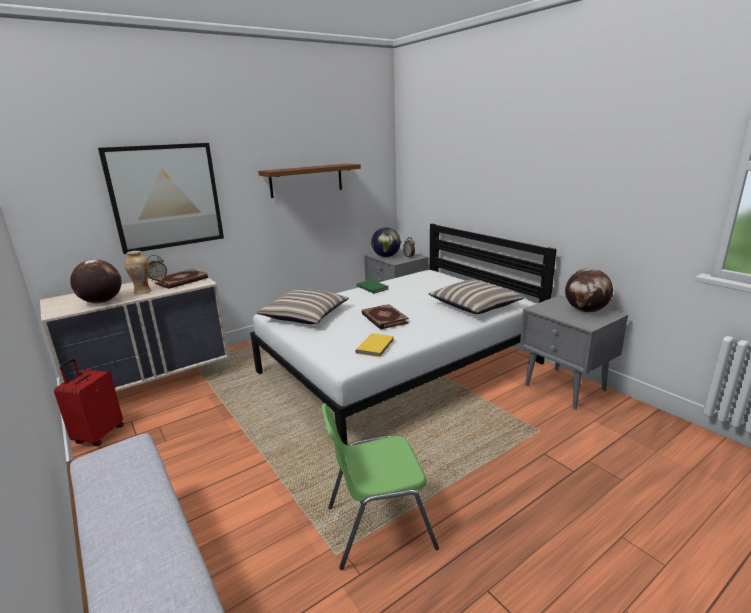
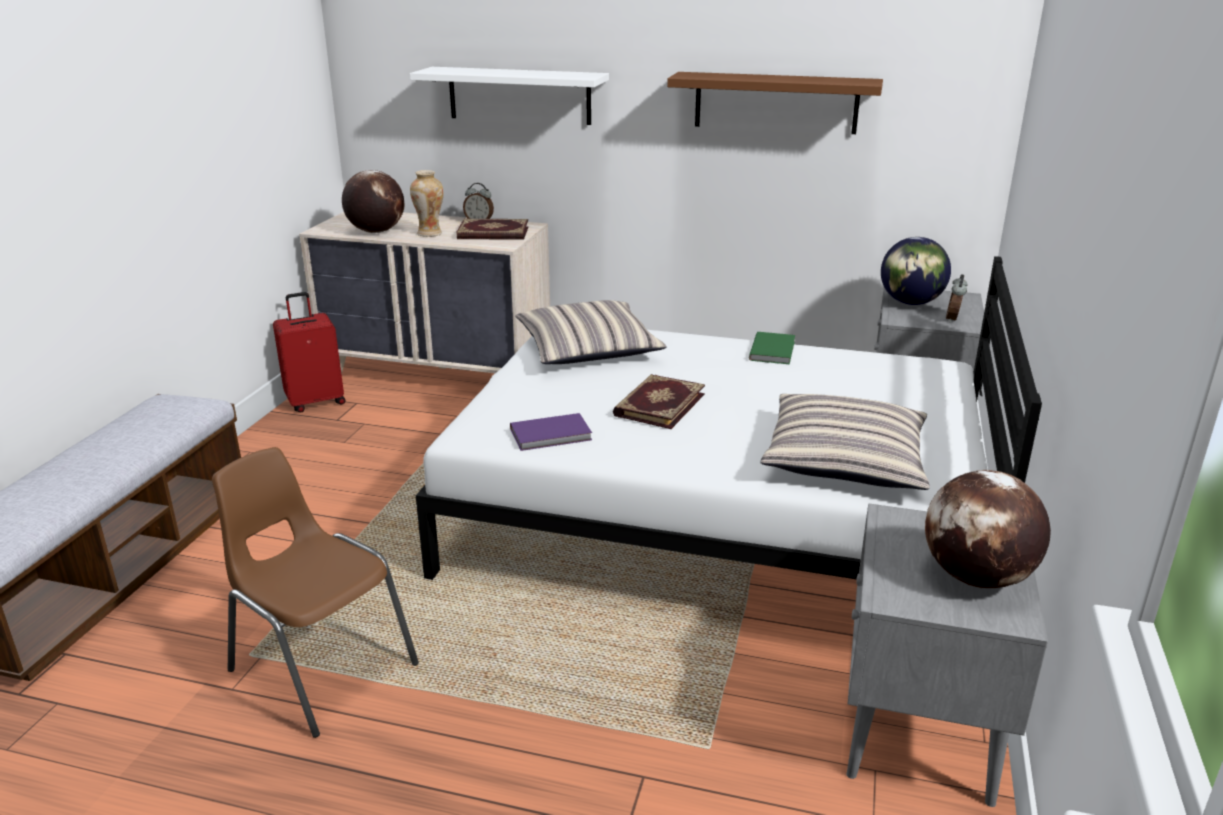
camera: 50 degrees right, 5 degrees up
picture [98,143,224,254] -> white shelf [410,67,609,125]
green chair [321,403,439,570] -> brown chair [212,447,419,738]
yellow book [355,333,394,357] -> purple book [510,413,592,451]

